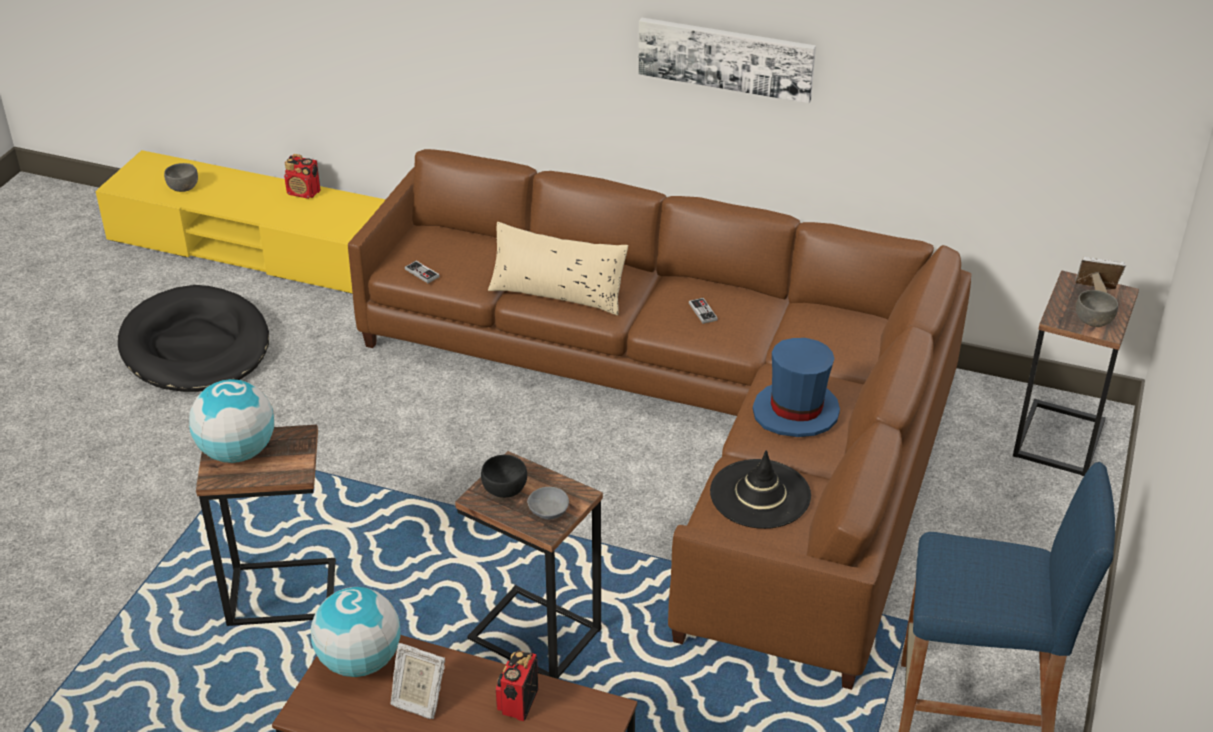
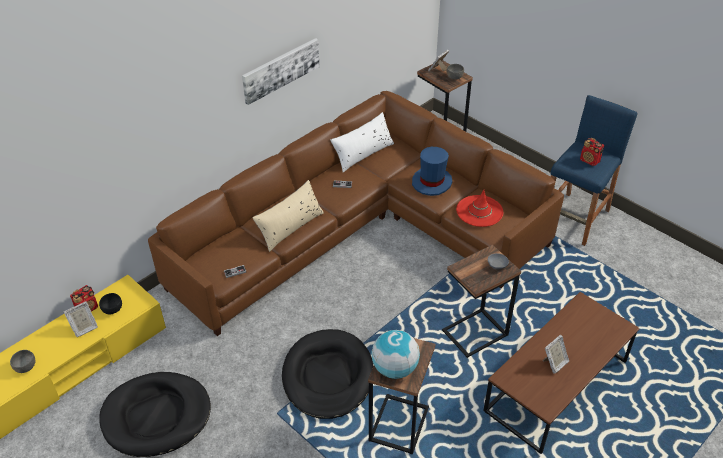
camera: 65 degrees left, 5 degrees up
globe [311,587,401,677] -> none
black bowl [481,455,527,498] -> black bowl moved to [99,293,122,315]
radio [496,651,538,721] -> radio moved to [580,138,604,166]
black hat [710,450,811,529] -> red hat [456,190,503,227]
none -> picture frame [64,301,98,337]
none -> black dog bed [282,329,374,419]
none -> white pillow [330,112,394,172]

